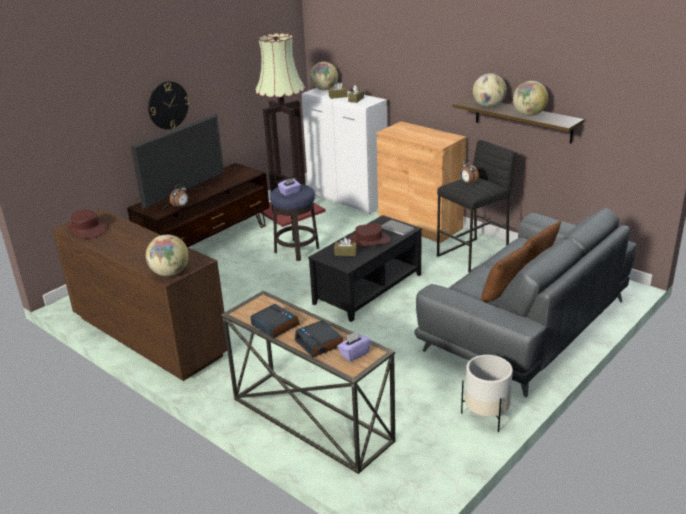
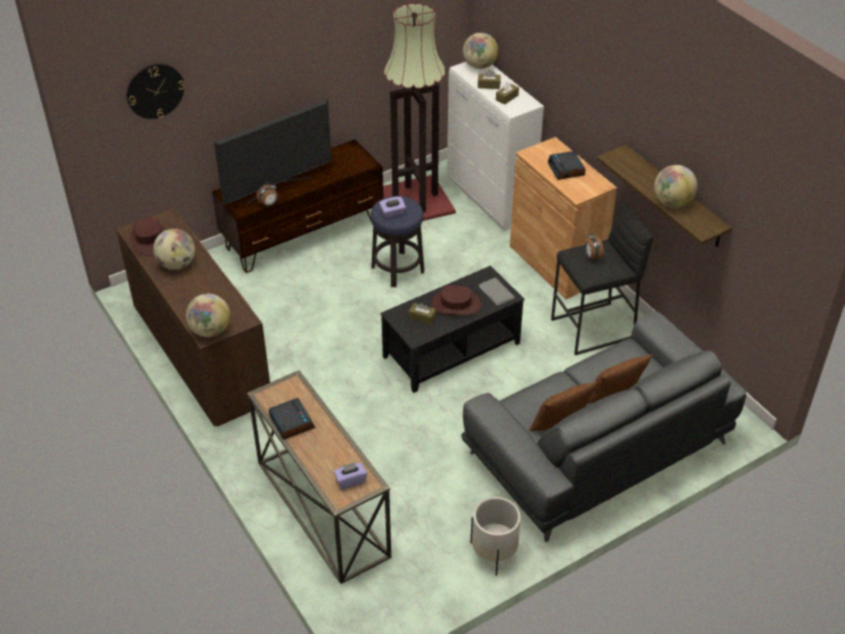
camera: 15 degrees right, 15 degrees up
wall clock [148,81,189,130] -> wall clock moved to [127,64,185,119]
alarm clock [295,320,343,358] -> alarm clock moved to [547,151,586,180]
globe [473,73,507,107] -> globe moved to [153,229,195,270]

